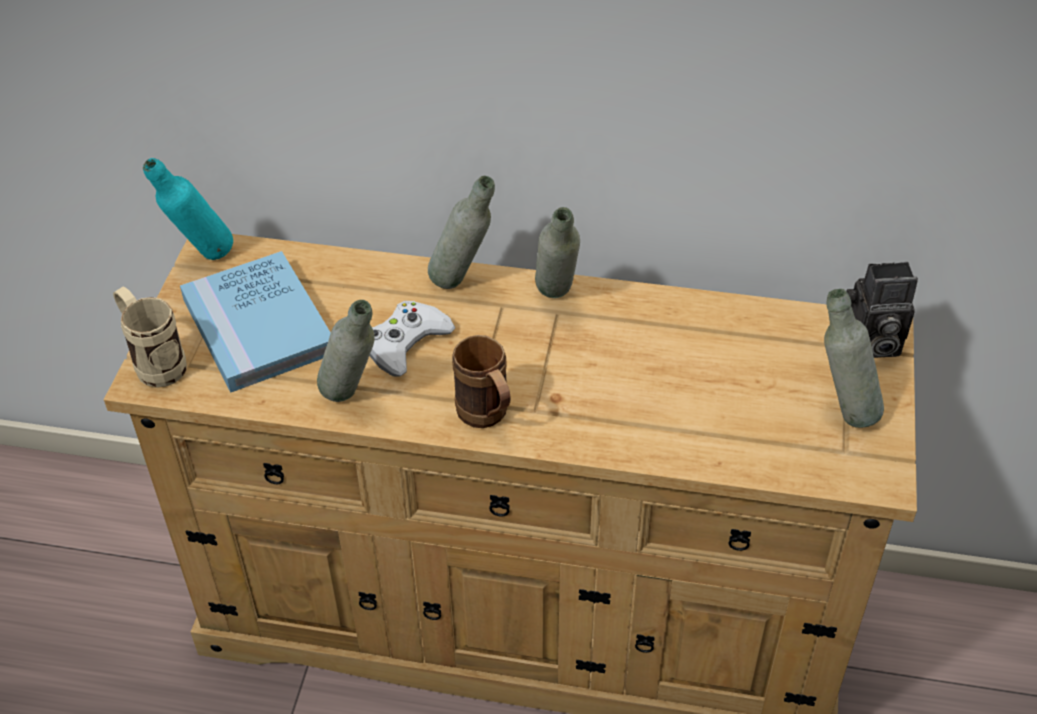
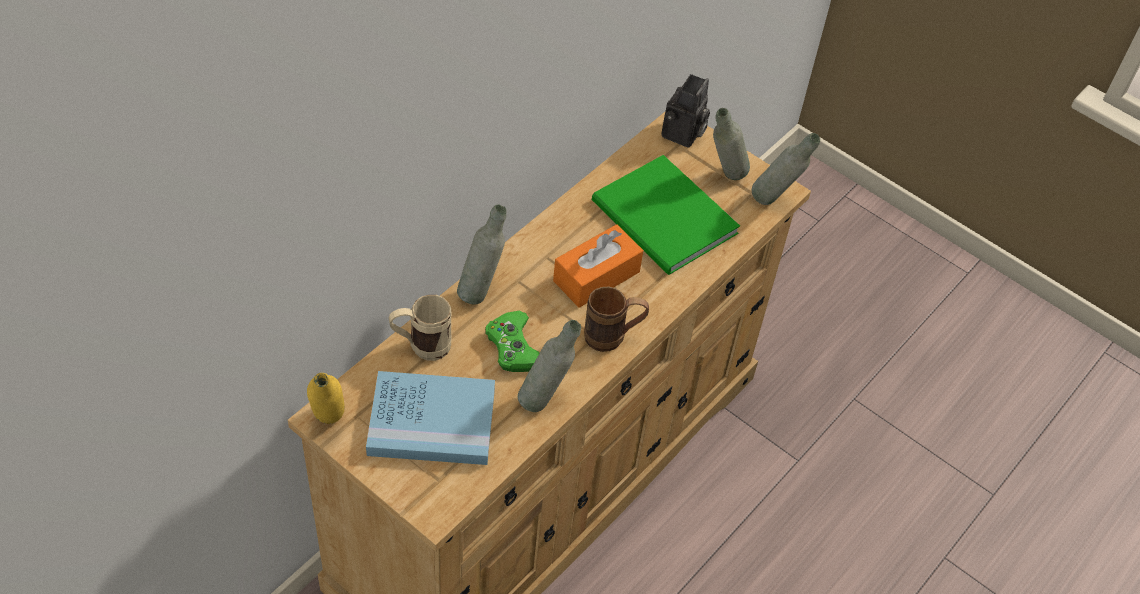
camera: 65 degrees left, 5 degrees up
beige mug [113,287,187,388] -> beige mug moved to [388,295,452,361]
turquoise bottle [143,158,233,260] -> yellow bottle [307,373,345,424]
white game controller [369,301,456,376] -> green game controller [485,311,540,372]
grey bottle [535,207,580,298] -> grey bottle moved to [752,133,820,205]
none -> orange tissue box [553,224,643,308]
none -> green book [592,155,740,275]

